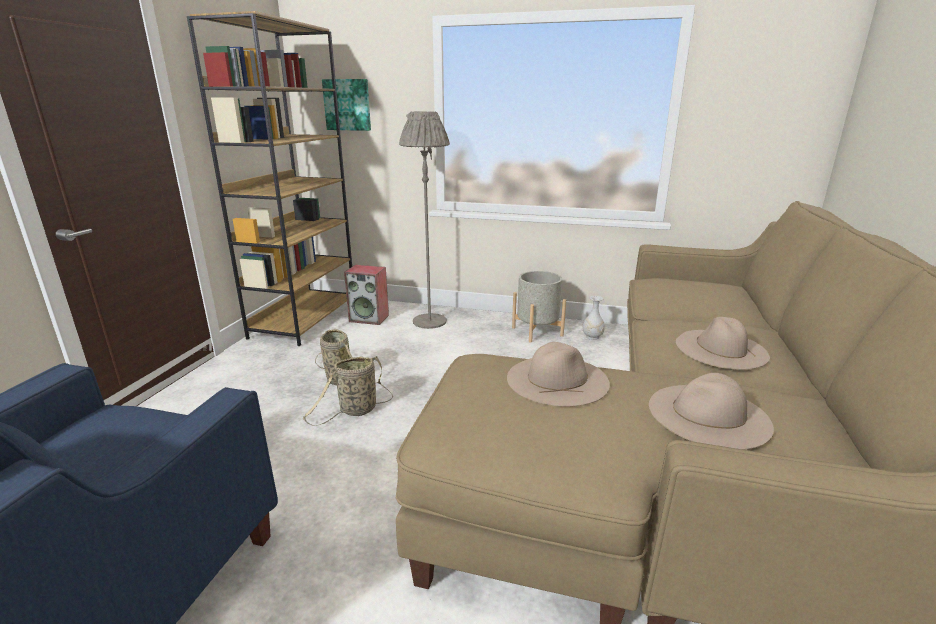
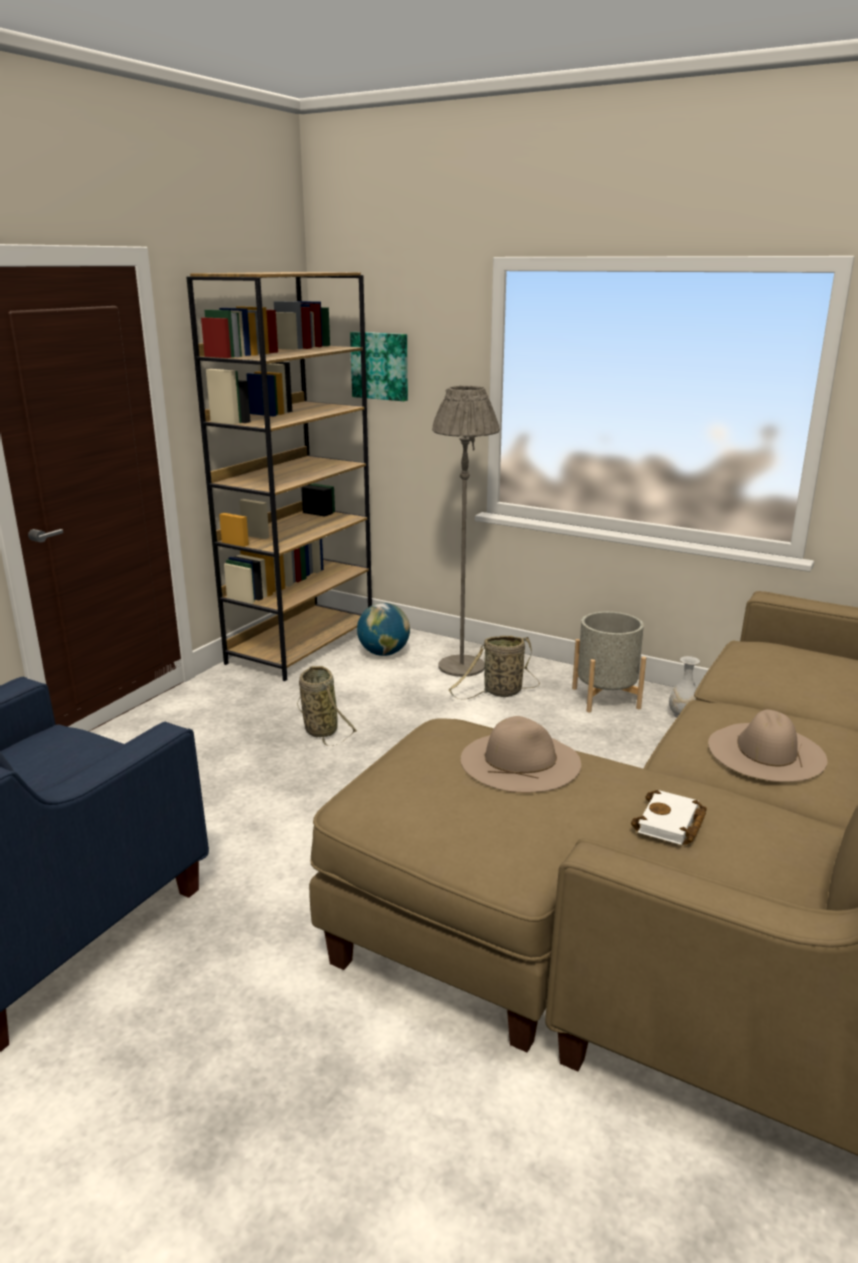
camera: 15 degrees right, 0 degrees up
basket [303,356,393,426] -> basket moved to [449,635,540,699]
speaker [344,265,389,325] -> globe [357,603,410,656]
beige hat [649,373,774,450] -> white book [631,790,707,845]

